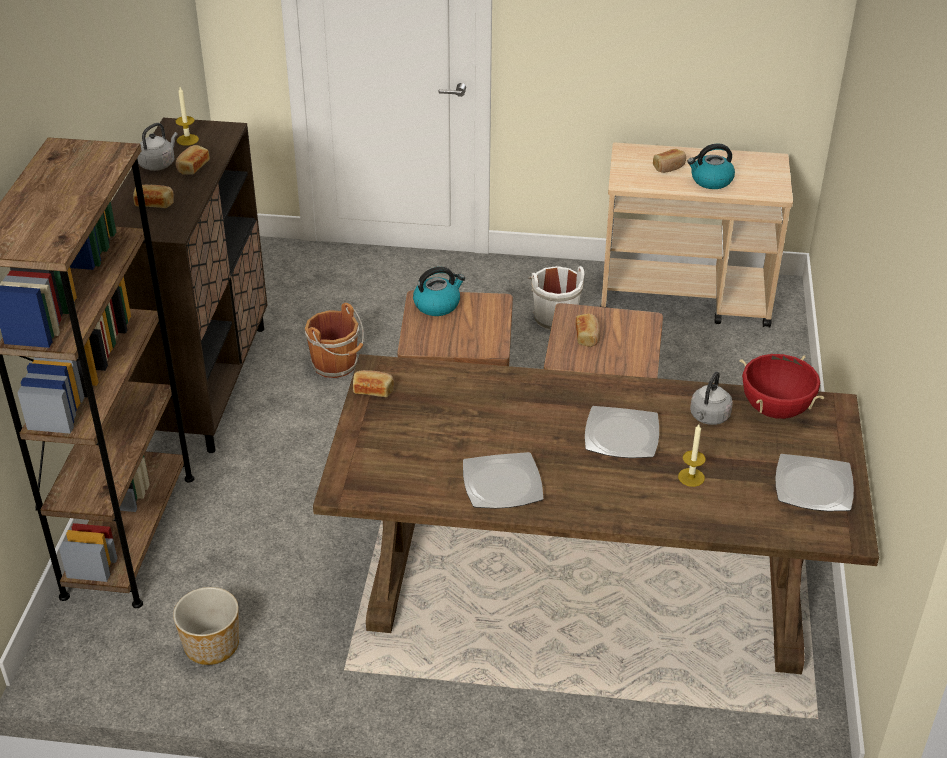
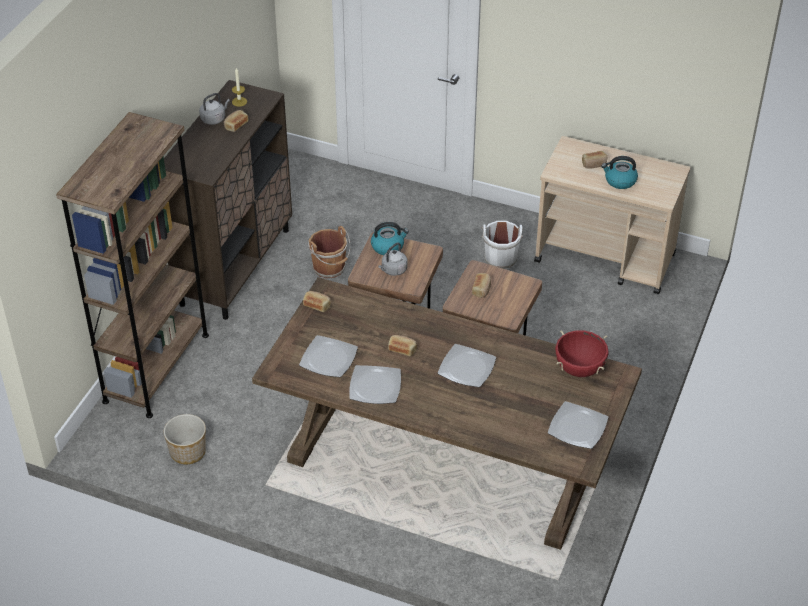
camera: 15 degrees right, 5 degrees up
bread [133,185,174,208] -> bread moved to [388,335,417,356]
candle [678,424,706,487] -> none
grey kettle [690,371,733,425] -> grey kettle moved to [378,243,408,276]
none -> plate [299,335,358,377]

